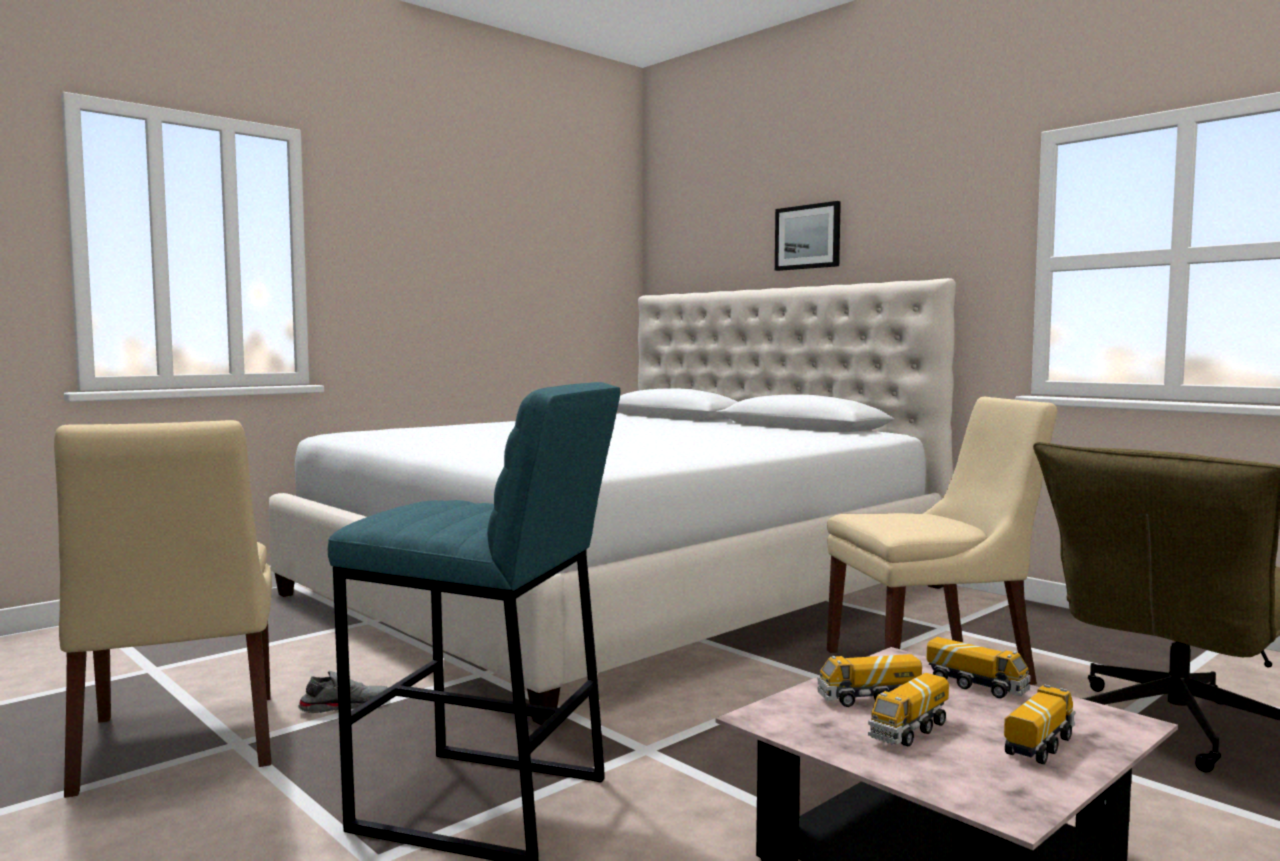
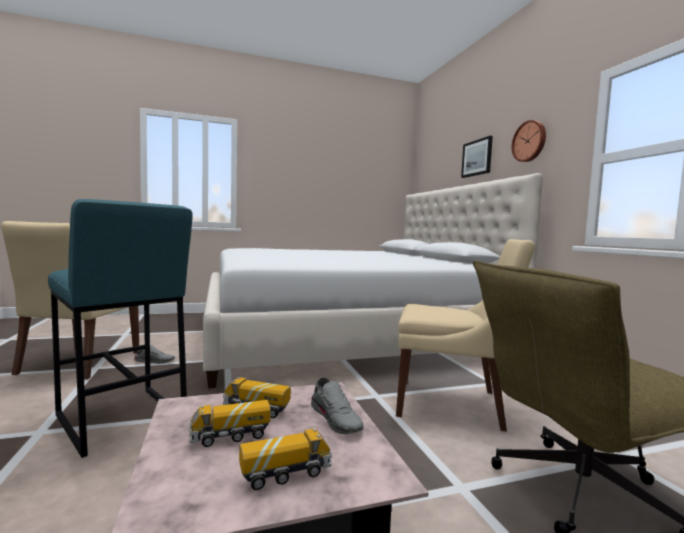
camera: 25 degrees right, 0 degrees up
toy truck [927,637,1031,698] -> grey shoe [311,377,363,434]
none -> wall clock [511,120,546,162]

